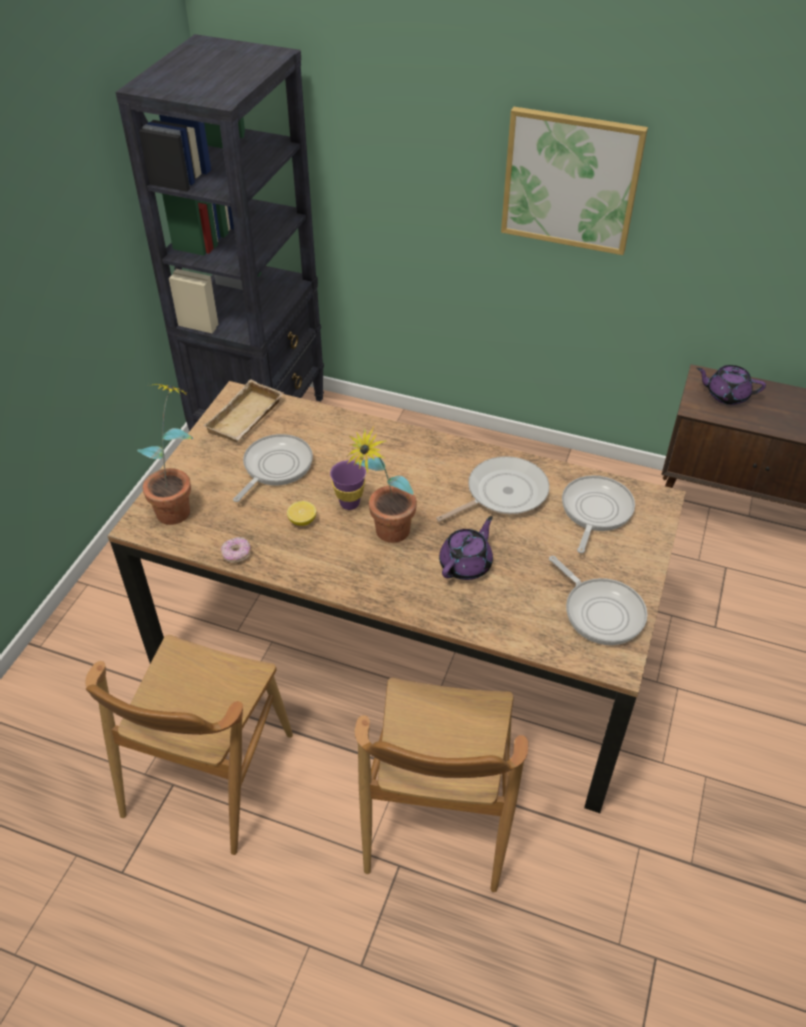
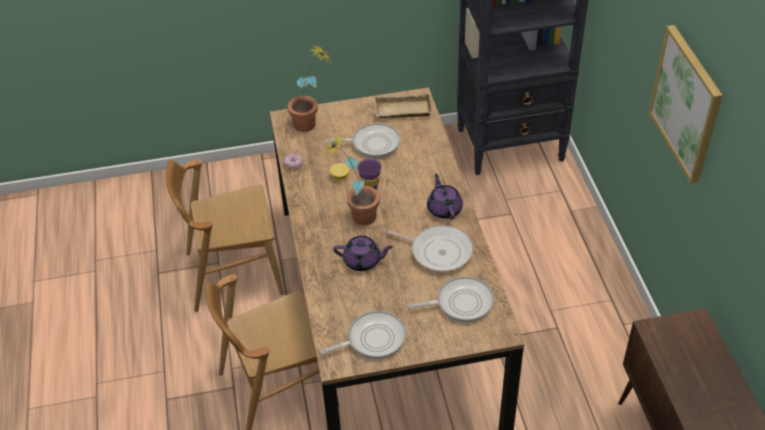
camera: 60 degrees right, 0 degrees up
frying pan [549,556,647,645] -> frying pan turned 135 degrees counterclockwise [320,311,406,359]
purple teapot [696,365,766,405] -> purple teapot moved to [427,174,463,219]

